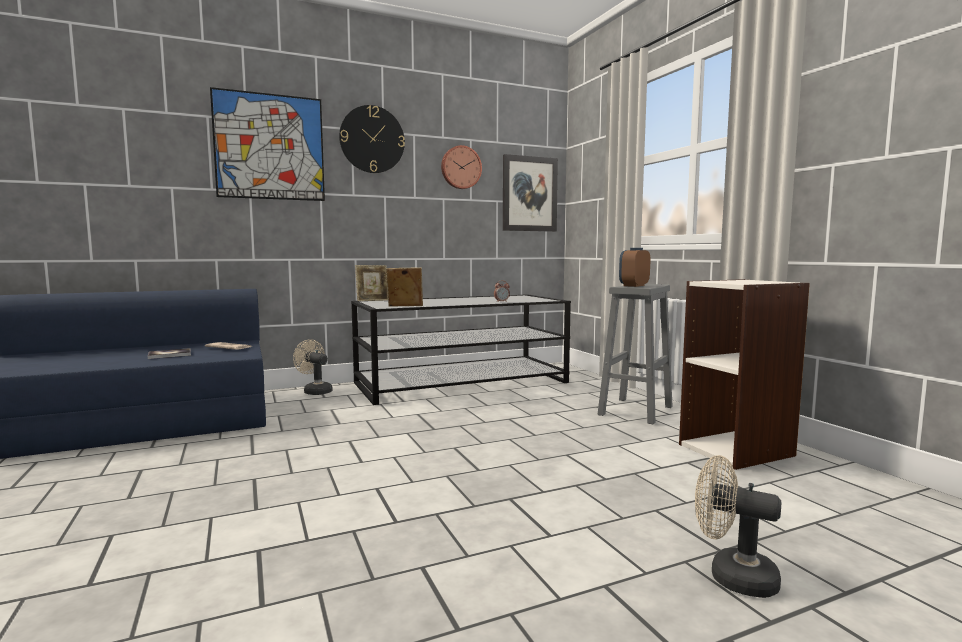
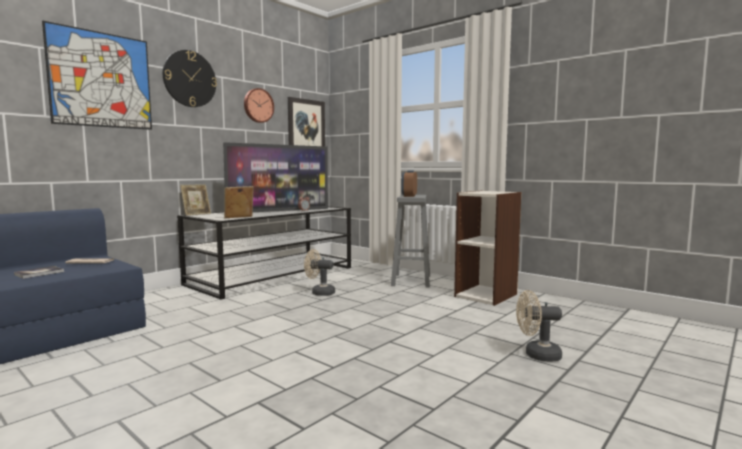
camera: 25 degrees left, 0 degrees up
beige fan [293,339,332,395] -> beige fan moved to [304,249,335,296]
none -> television [223,142,328,212]

